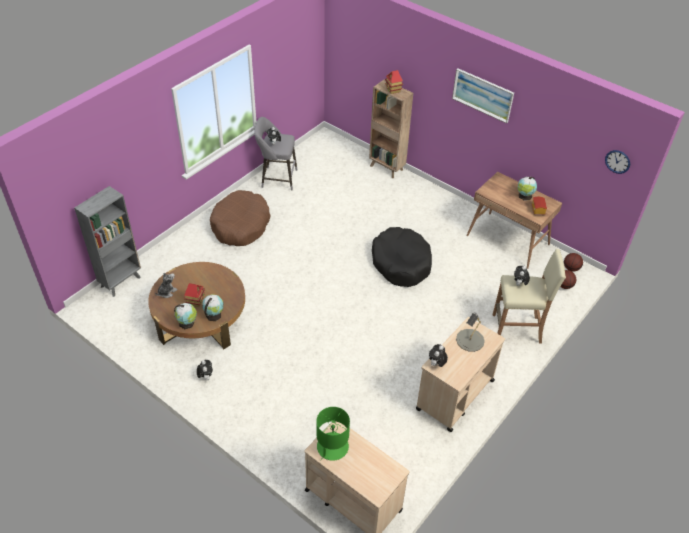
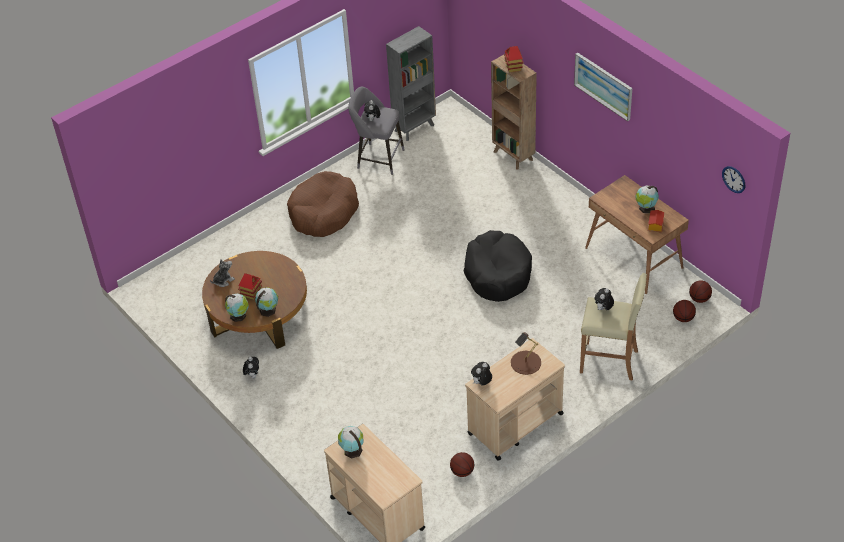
camera: 15 degrees right, 0 degrees up
grey bookcase [74,186,141,297] -> grey bookcase moved to [386,26,436,141]
green table lamp [316,407,350,460] -> globe [338,426,364,459]
grey table lamp [456,313,485,352] -> brown table lamp [511,332,541,375]
none -> basketball [450,452,474,477]

